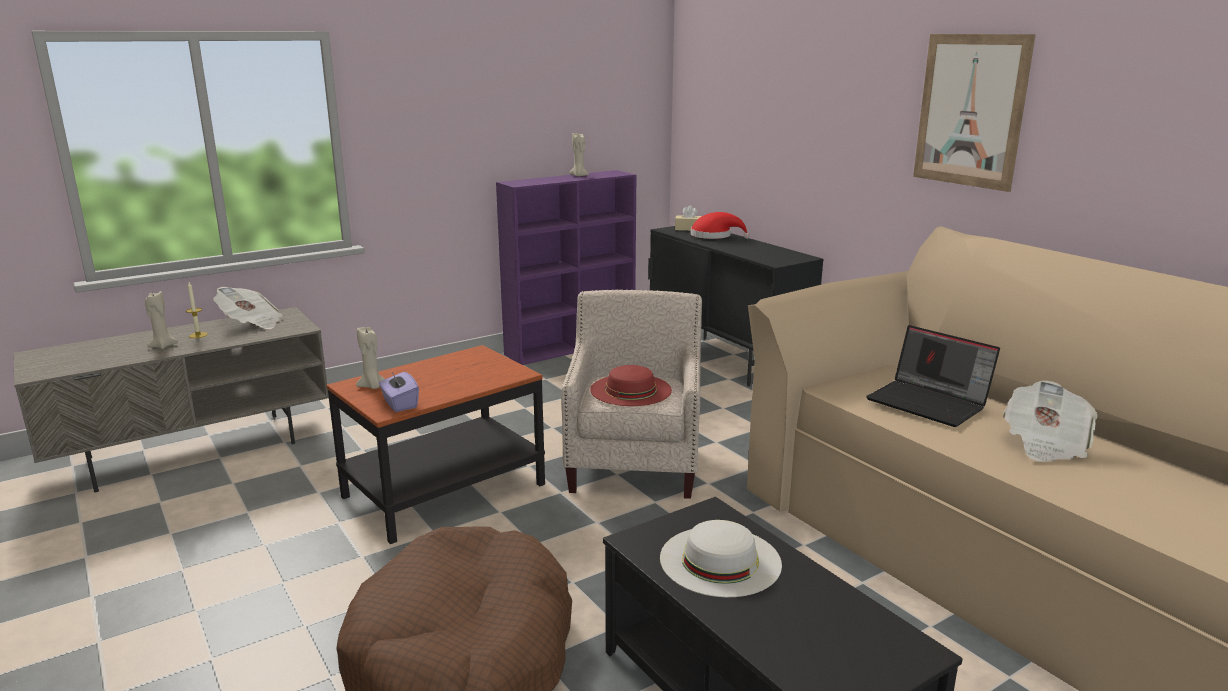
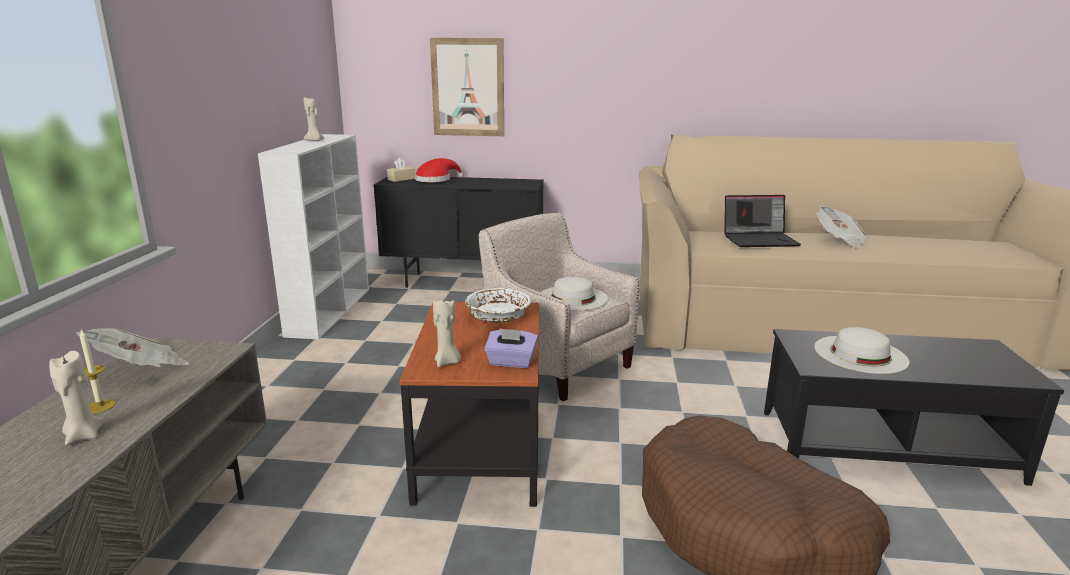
camera: 50 degrees left, 0 degrees up
purple bookcase [496,170,636,365] -> white bookcase [258,134,369,339]
red hat [590,365,672,406] -> white hat [541,277,608,311]
picture [913,34,1036,192] -> picture moved to [430,38,504,136]
none -> white bowl [465,288,531,323]

